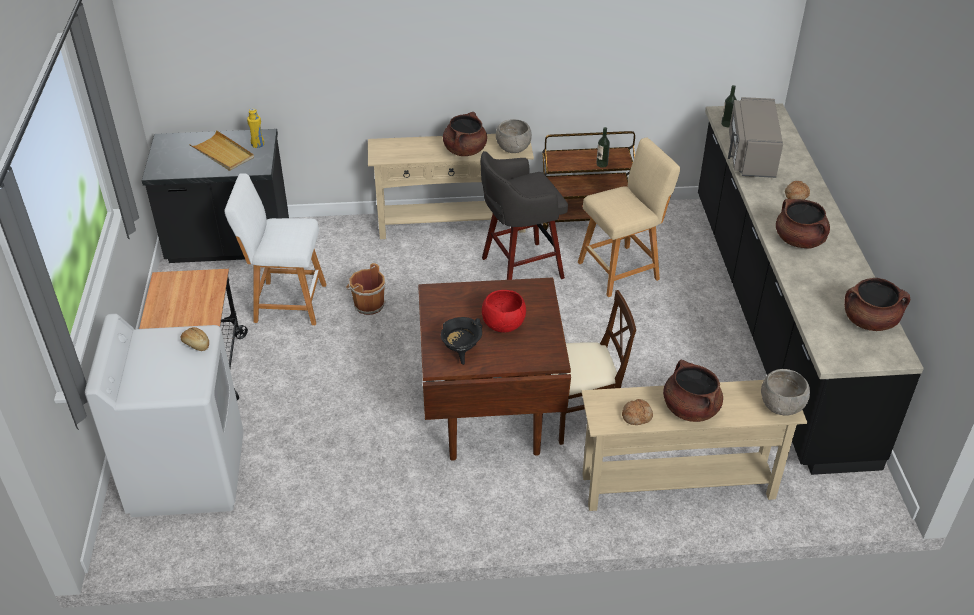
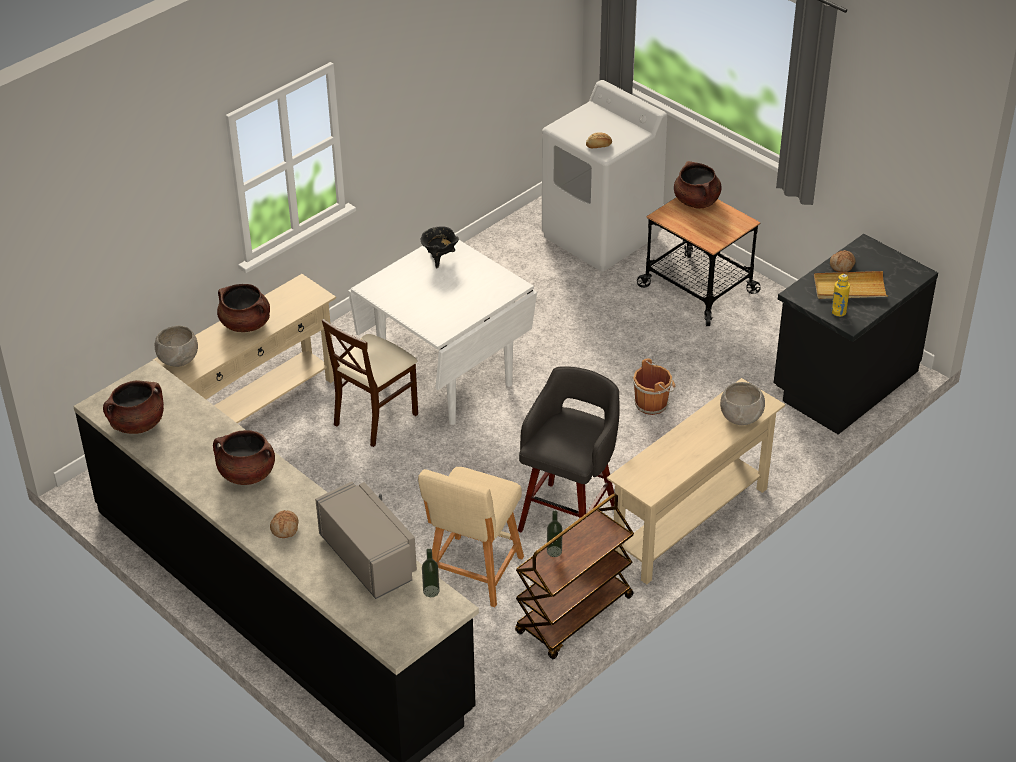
camera: 140 degrees right, 0 degrees up
white stool [224,173,326,325] -> none
brown dining table [418,278,571,461] -> white dining table [348,240,537,425]
brown cooking pot [443,112,487,156] -> brown cooking pot moved to [674,161,721,209]
red bowl [482,290,526,333] -> none
grey bowl [496,119,532,153] -> grey bowl moved to [720,382,765,425]
bread [622,399,653,425] -> bread moved to [830,250,856,272]

